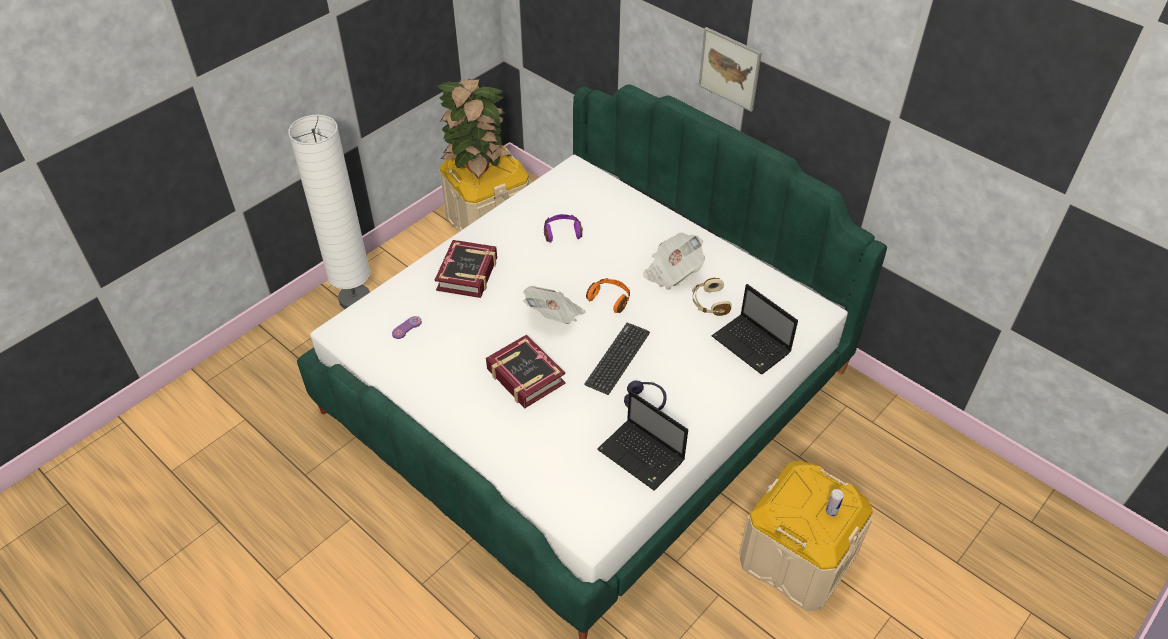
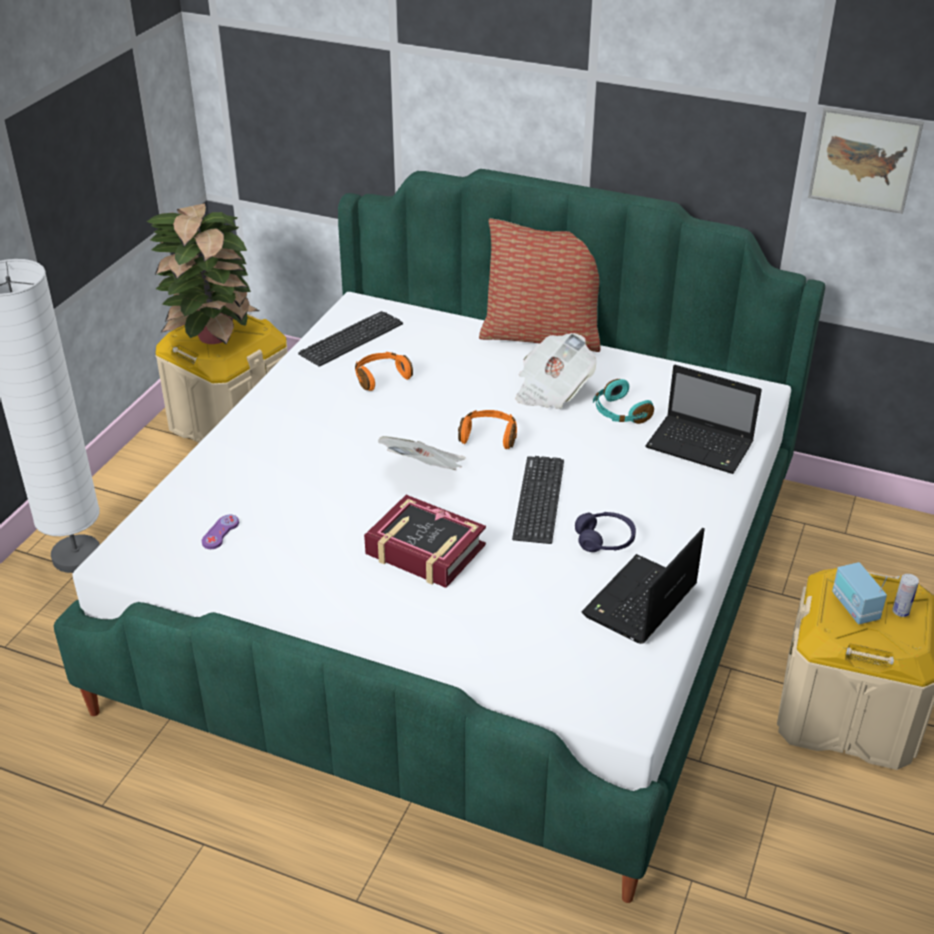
camera: 20 degrees left, 10 degrees down
book [435,240,497,298] -> none
purple headphones [544,214,583,242] -> orange headphones [355,352,413,391]
laptop [597,390,688,490] -> laptop turned 105 degrees clockwise [582,528,705,644]
beige headphones [692,278,732,316] -> turquoise headphones [593,379,654,424]
picture [699,27,762,112] -> picture moved to [808,107,924,214]
none -> keyboard [298,311,403,366]
none -> pillow [479,218,600,352]
none -> radio [832,562,888,624]

